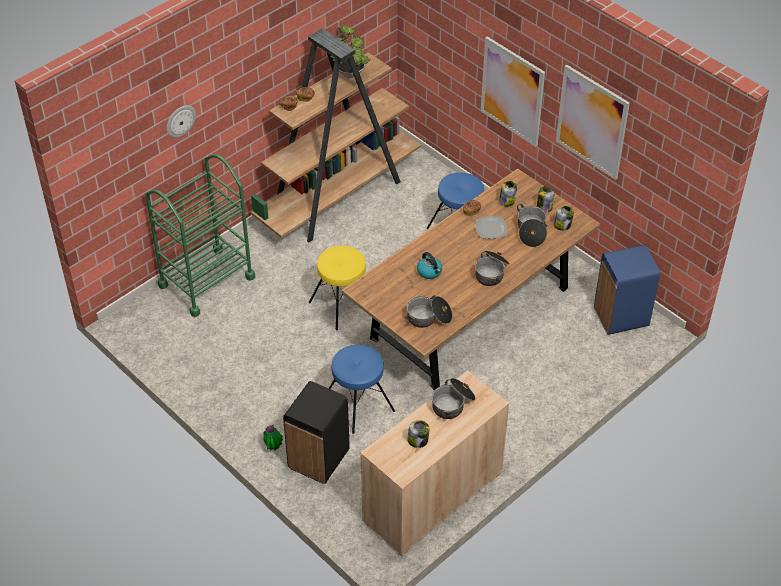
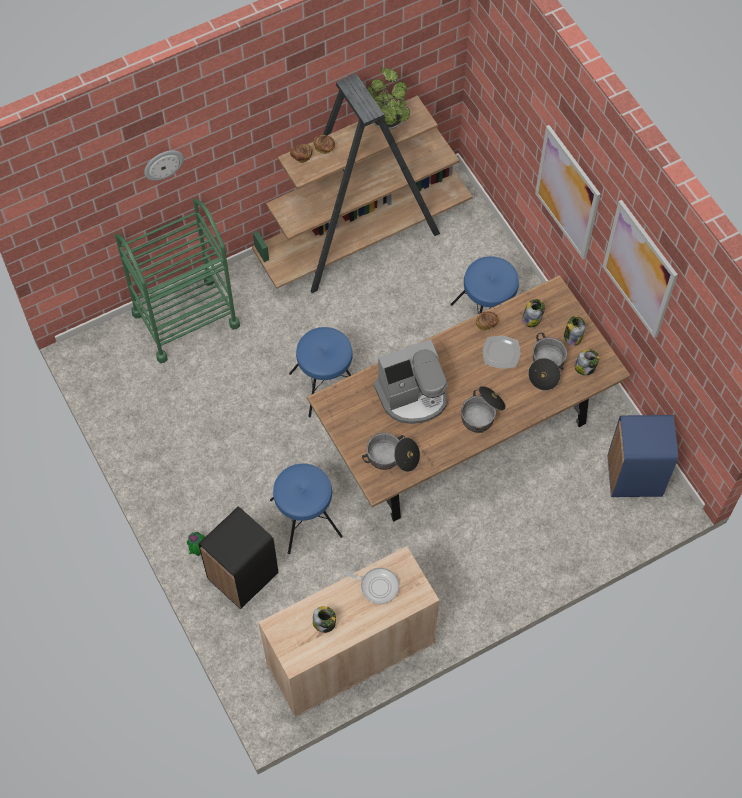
camera: 15 degrees right, 15 degrees up
yellow stool [309,246,366,330] -> blue stool [289,327,353,418]
kettle [417,252,442,279] -> coffee machine [374,339,448,424]
cooking pot [432,378,476,419] -> frying pan [342,568,399,604]

